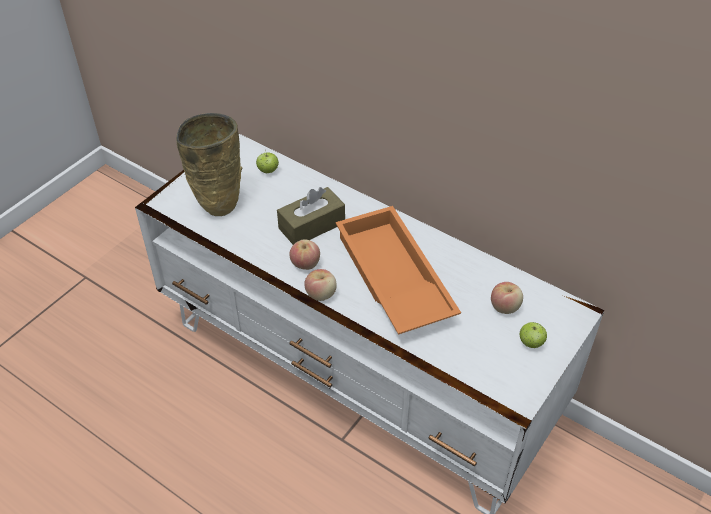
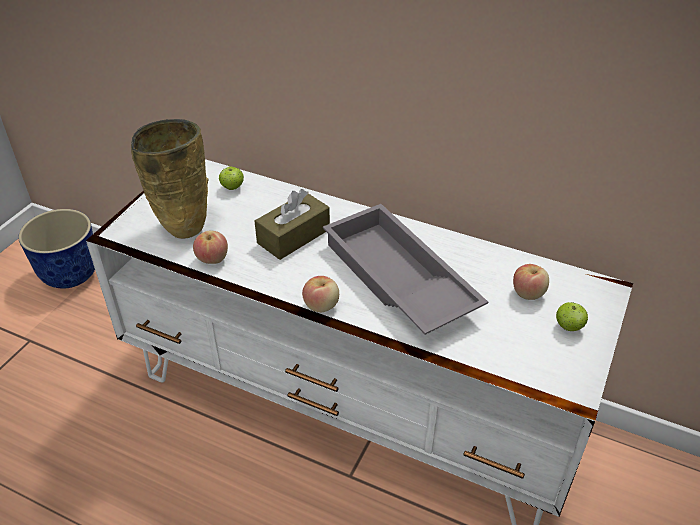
camera: 10 degrees left, 5 degrees down
apple [289,239,320,270] -> apple moved to [193,231,228,264]
orange tray [336,206,461,335] -> grey tray [323,204,488,335]
none -> planter [18,209,95,289]

